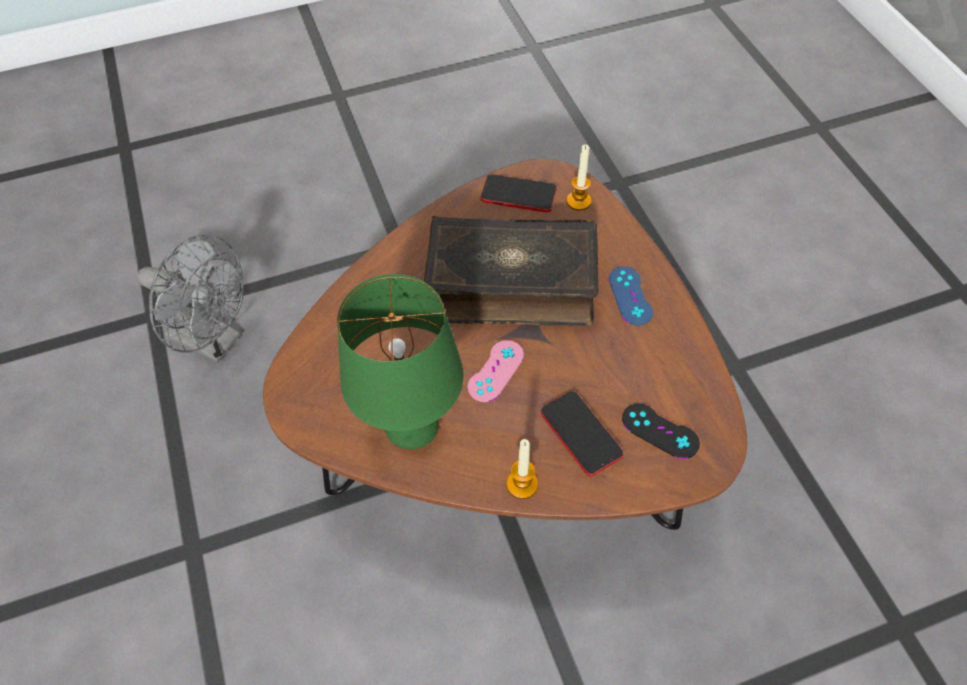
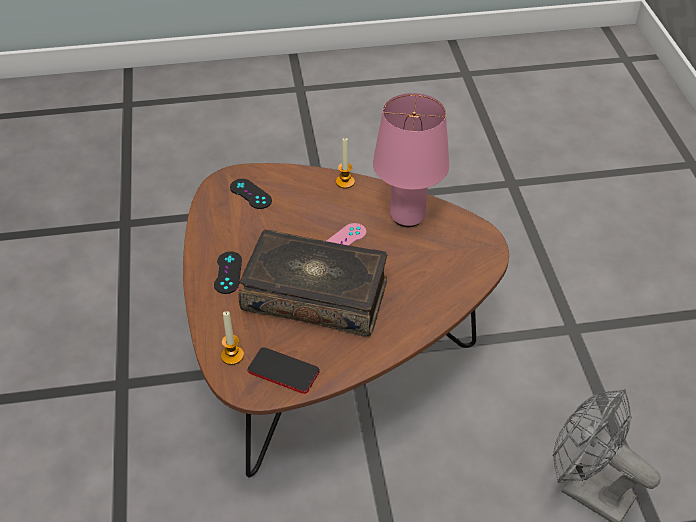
camera: 170 degrees left, 10 degrees down
green table lamp [337,274,464,449] -> pink table lamp [373,93,449,227]
phone [541,391,623,477] -> none
blue game controller [609,266,653,326] -> black game controller [214,251,242,294]

